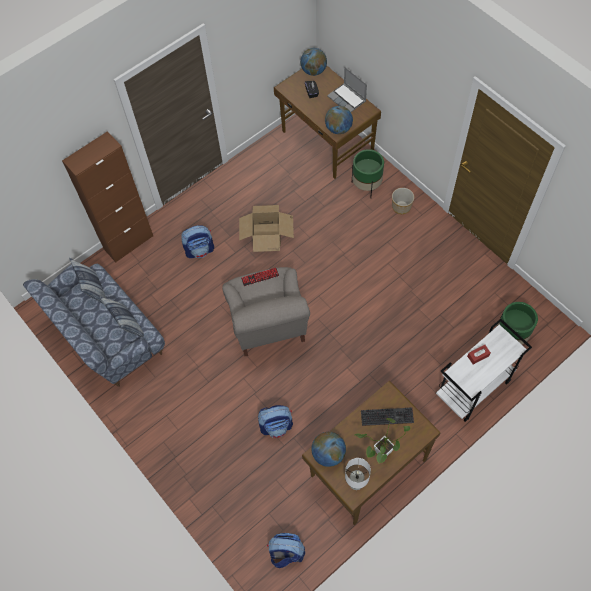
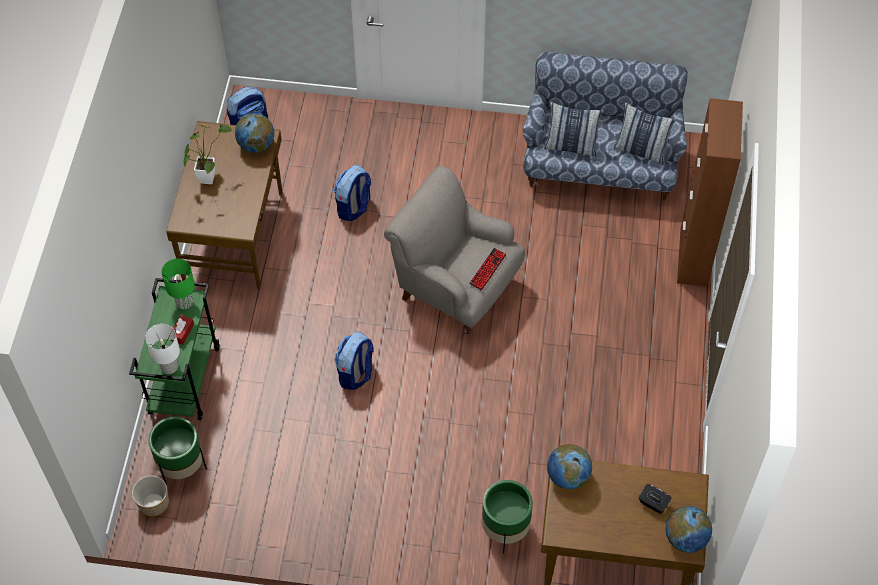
camera: 135 degrees right, 5 degrees down
backpack [181,225,214,258] -> backpack moved to [335,332,374,390]
cardboard box [239,205,294,252] -> none
laptop [327,67,367,112] -> none
white table lamp [345,458,371,490] -> white table lamp moved to [145,324,180,374]
keyboard [361,407,414,426] -> none
planter [392,188,414,214] -> planter moved to [132,475,169,517]
white cart [436,319,532,422] -> green cart [129,278,219,420]
none -> green table lamp [162,259,195,309]

